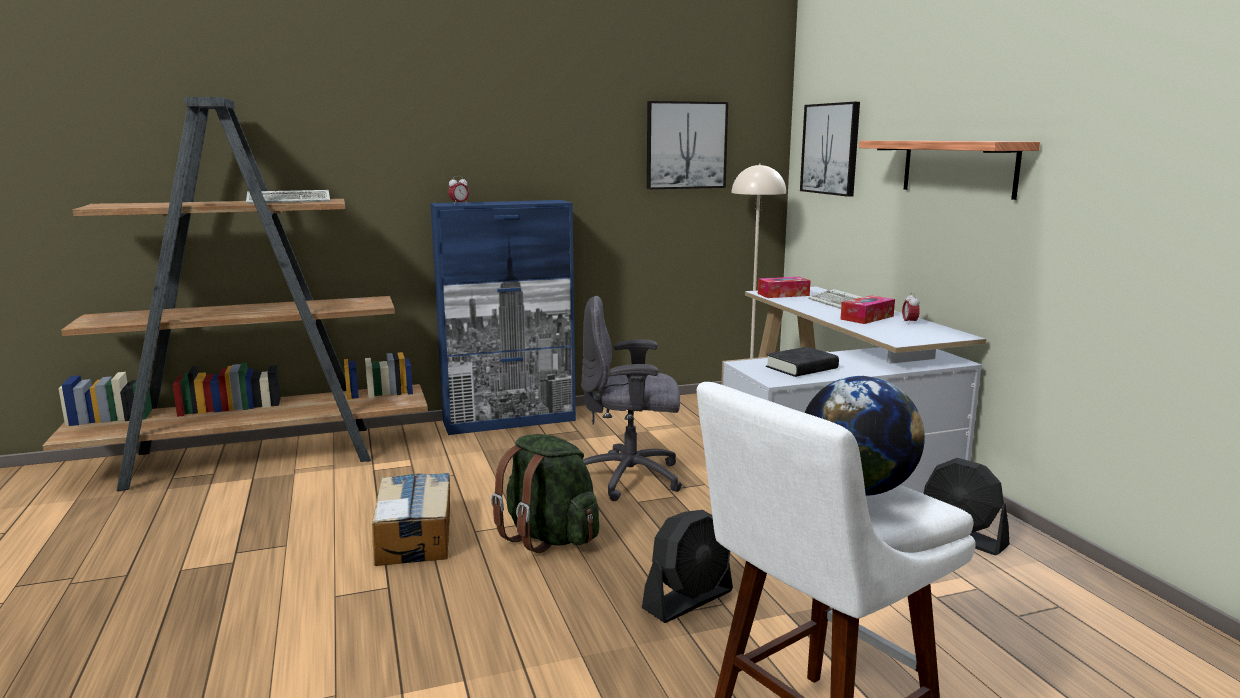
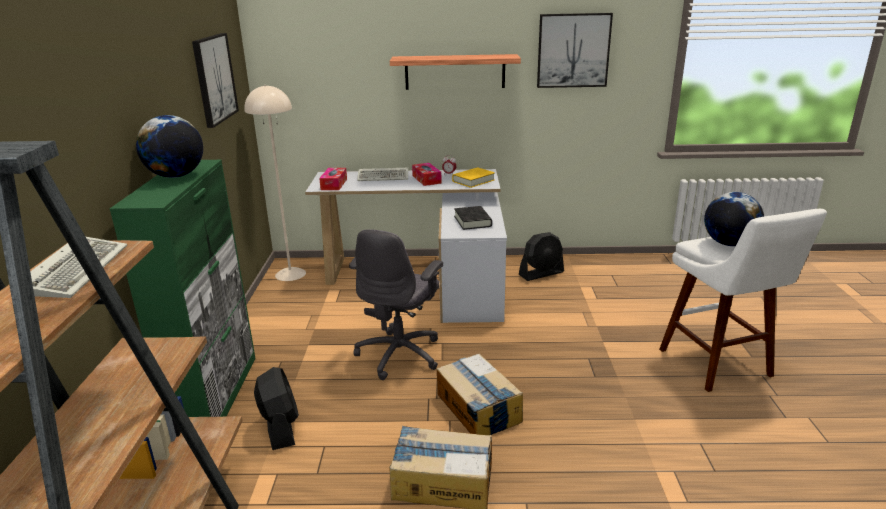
camera: 70 degrees left, 10 degrees up
blue cabinet [430,200,576,435] -> green cabinet [110,160,256,417]
alarm clock [448,176,469,205] -> none
green backpack [491,434,599,553] -> cardboard box [437,354,523,435]
black fan [642,510,733,623] -> black fan moved to [254,367,299,450]
picture [800,102,860,197] -> picture moved to [537,13,613,88]
none -> globe [136,115,203,178]
none -> yellow book [452,167,495,188]

